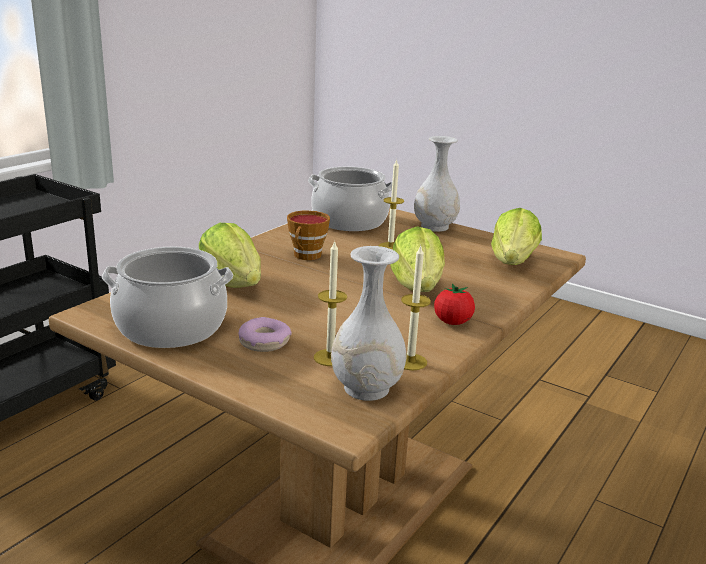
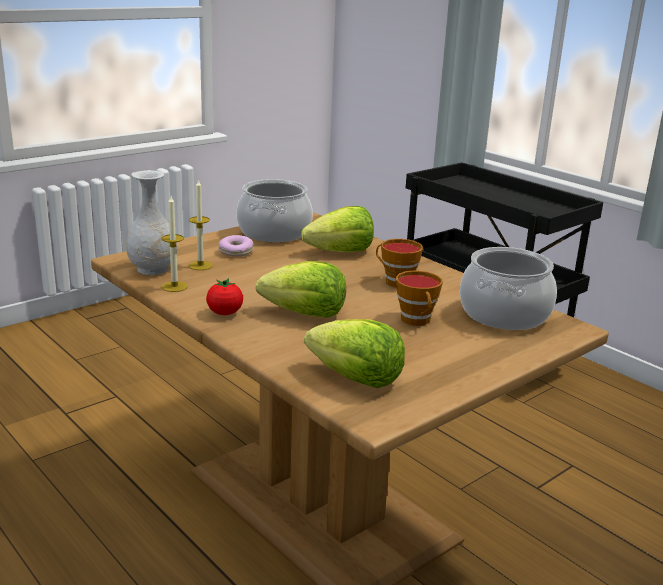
camera: 105 degrees right, 0 degrees up
candle [379,159,404,250] -> cup [396,271,443,326]
white vase [414,136,460,232] -> none

